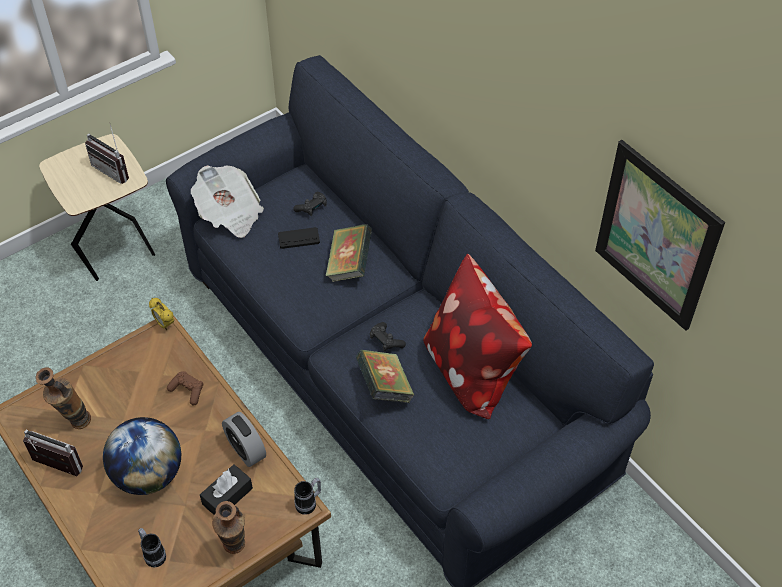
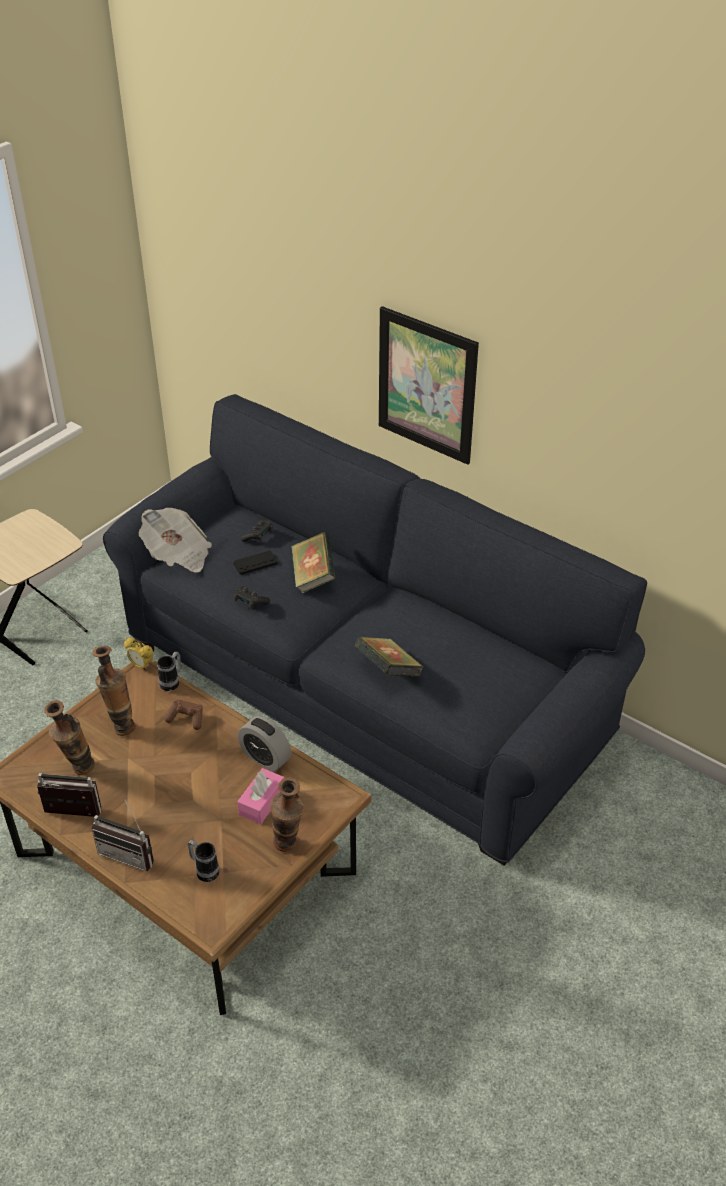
camera: 15 degrees left, 10 degrees down
radio [85,123,129,184] -> radio moved to [92,796,154,871]
globe [103,417,181,495] -> none
black tissue box [200,464,253,515] -> pink tissue box [237,768,284,824]
mug [294,478,321,515] -> mug moved to [157,652,181,691]
black game controller [370,322,406,352] -> black game controller moved to [234,586,270,609]
pillow [423,254,532,419] -> none
picture [595,140,725,331] -> picture moved to [379,306,479,465]
none -> vase [92,646,136,736]

